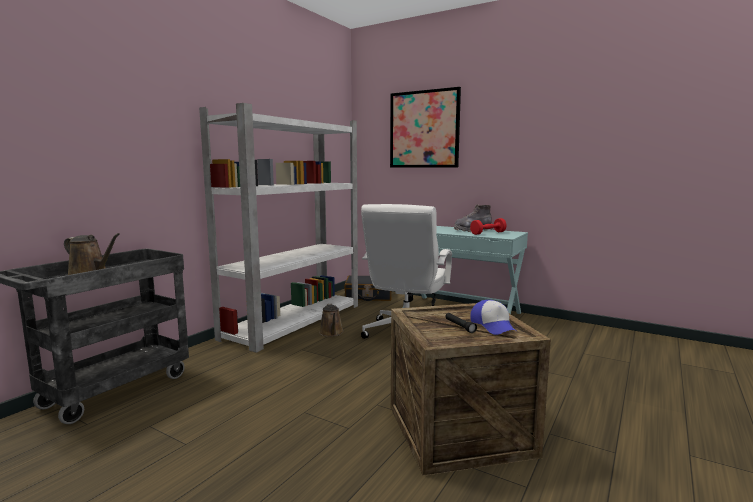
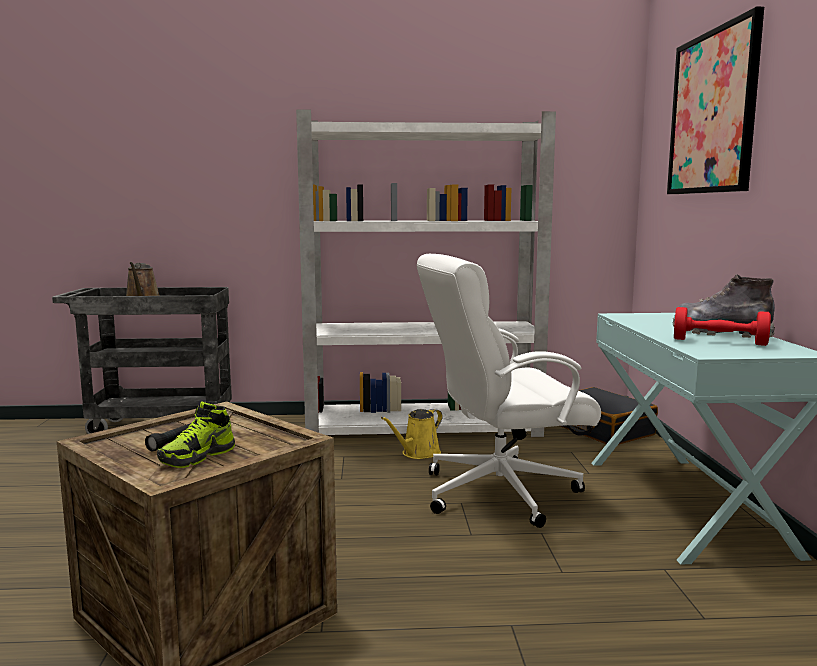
camera: 55 degrees right, 0 degrees up
brown watering can [319,304,344,337] -> yellow watering can [381,409,443,459]
cap [470,300,515,335] -> shoe [157,401,235,468]

